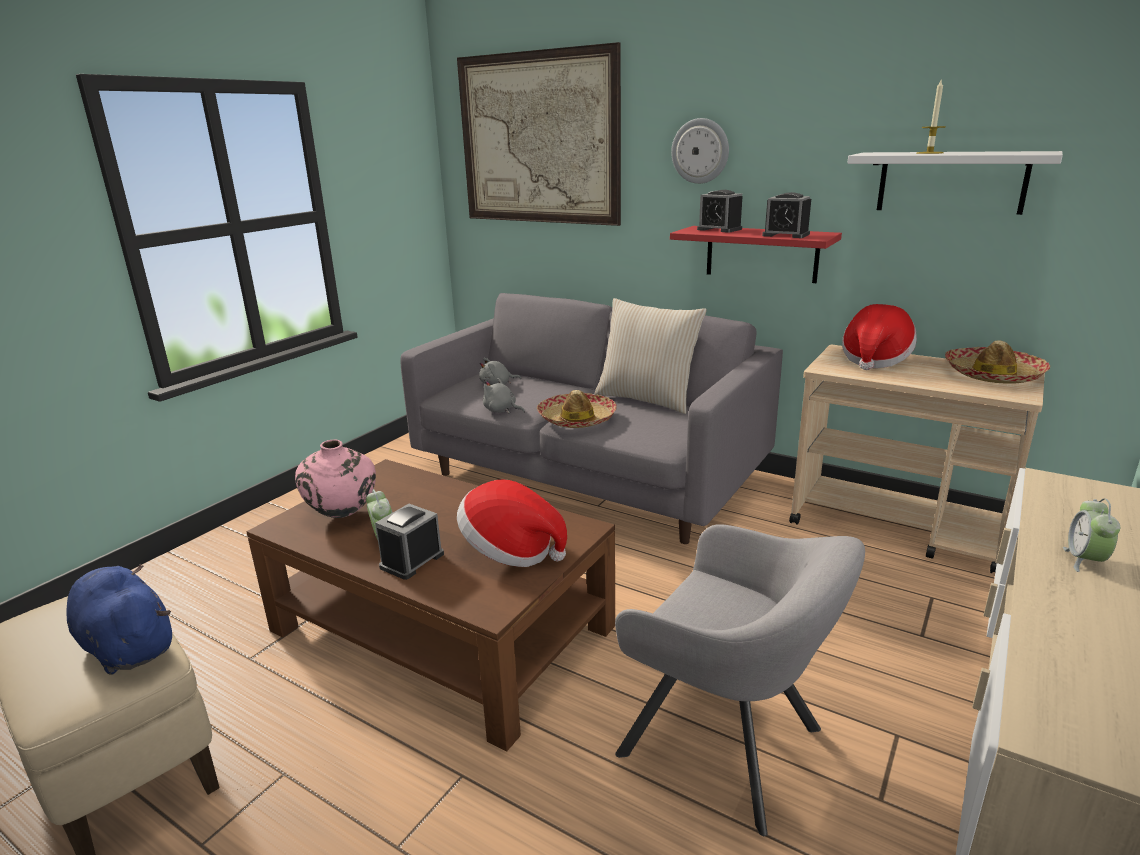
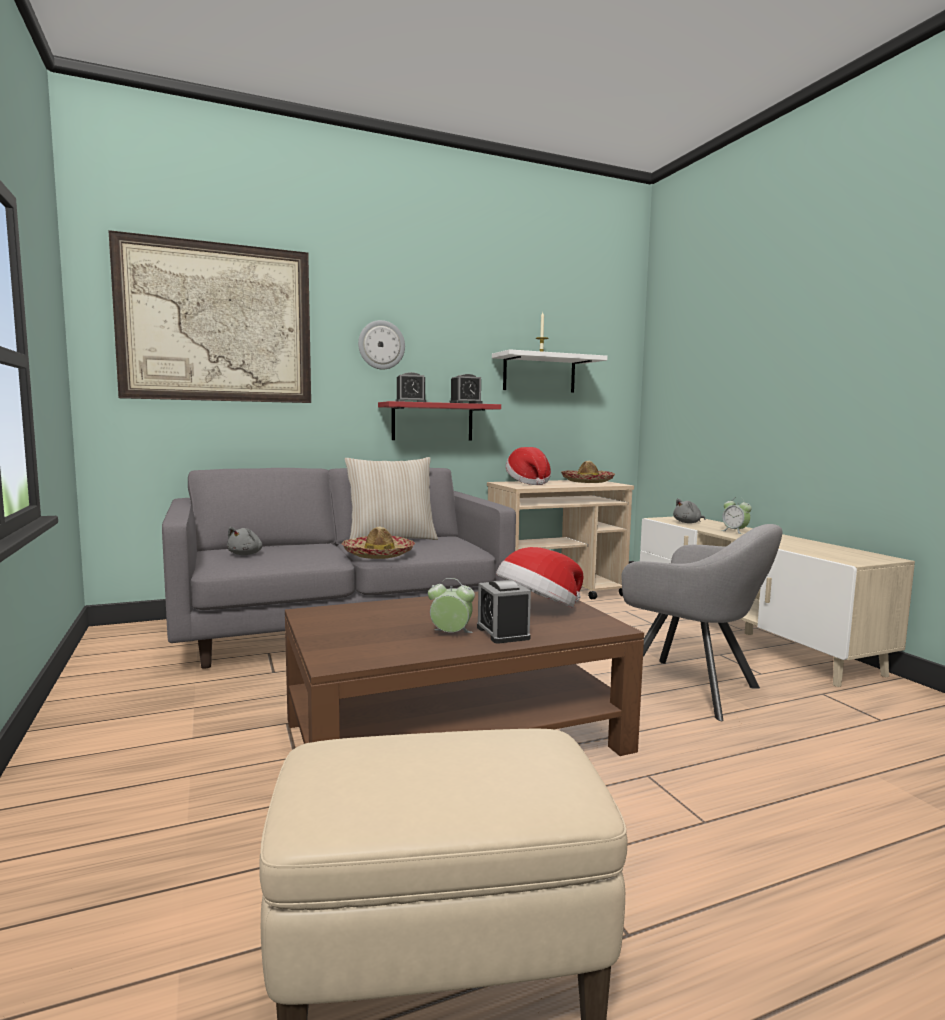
camera: 55 degrees left, 15 degrees down
blue plush toy [67,564,172,675] -> none
pink vase [295,439,376,518] -> none
grey plush toy [483,378,525,414] -> grey plush toy moved to [673,499,706,523]
grey armchair [615,524,865,836] -> grey armchair turned 60 degrees clockwise [622,524,782,721]

